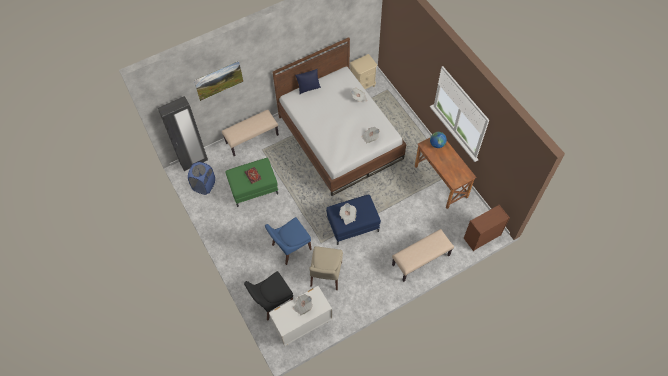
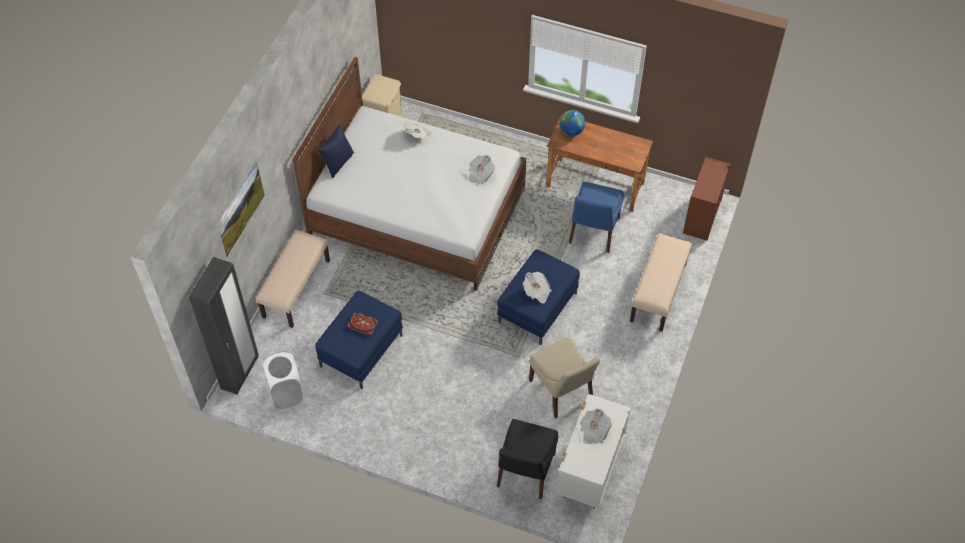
camera: 40 degrees left, 5 degrees down
blue laundry basket [188,161,215,195] -> white laundry basket [262,351,305,410]
green ottoman [225,158,278,207] -> blue ottoman [315,290,403,389]
blue chair [265,217,312,265] -> blue chair moved to [569,182,624,253]

